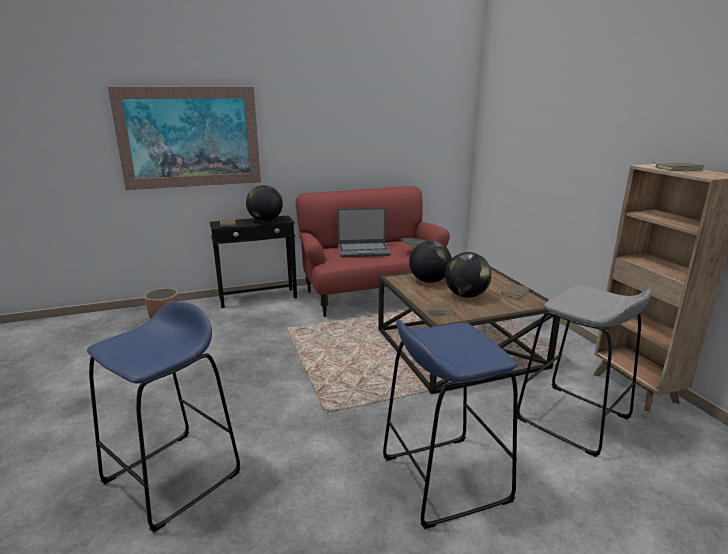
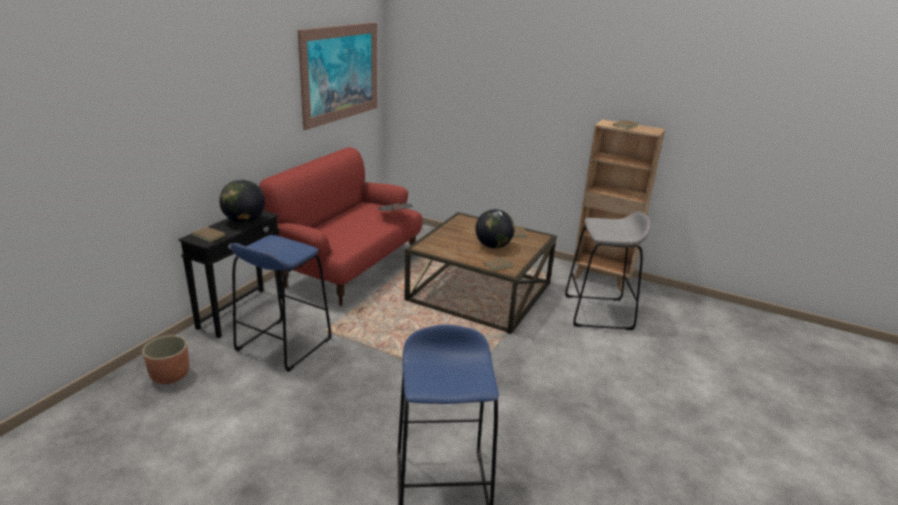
camera: 45 degrees left, 5 degrees up
picture [108,87,261,190] -> picture moved to [298,22,377,130]
laptop [337,207,391,258] -> none
blue stool [383,319,518,529] -> blue stool moved to [231,235,332,372]
globe [409,240,452,283] -> none

